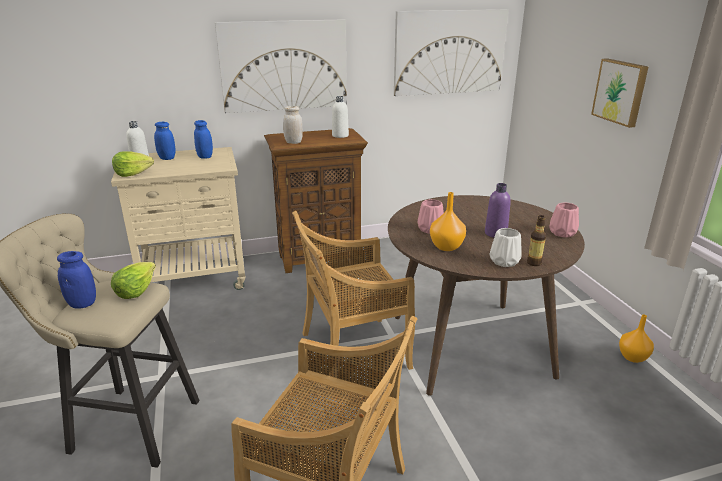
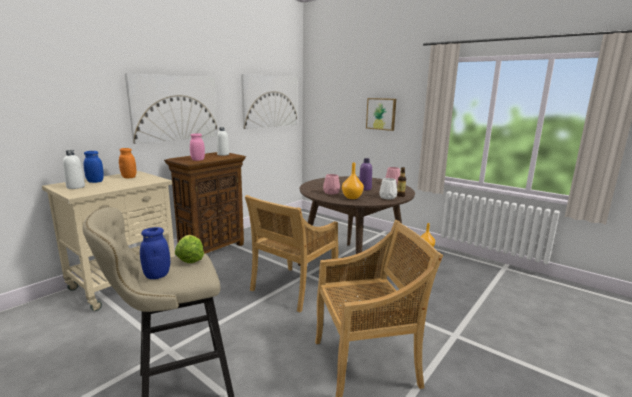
camera: 35 degrees left, 10 degrees down
lettuce [112,151,154,177] -> none
blue jar [194,120,213,159] -> orange jar [119,148,137,178]
white jar [283,106,303,144] -> pink jar [190,133,205,161]

